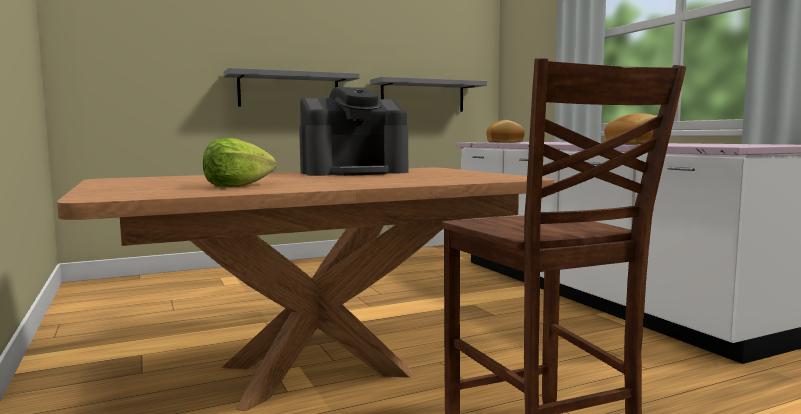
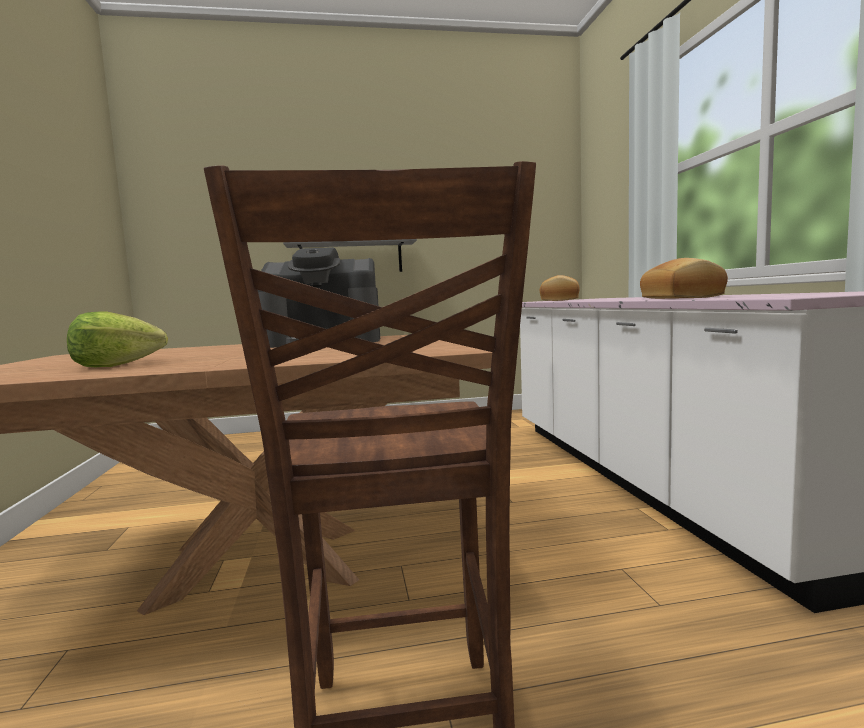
camera: 15 degrees right, 0 degrees up
grey shelf [370,77,487,112] -> none

